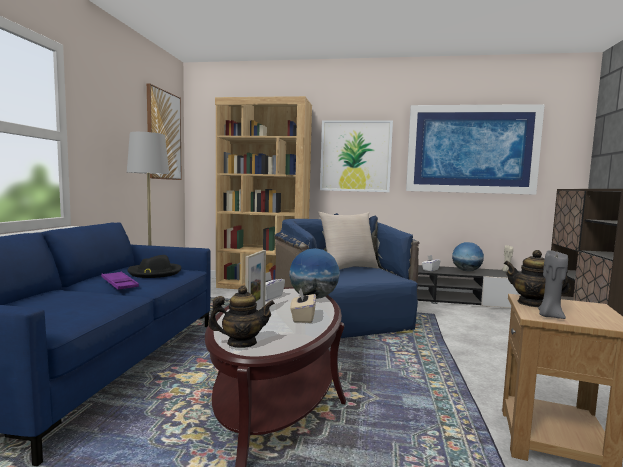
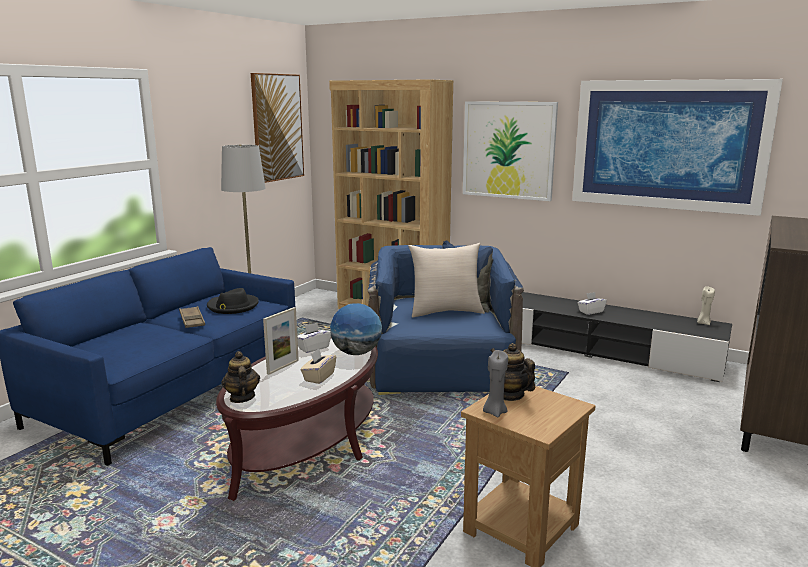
camera: 20 degrees right, 10 degrees up
purple tray [101,272,139,289] -> brown tray [179,306,205,328]
teapot [208,285,275,348] -> teapot turned 120 degrees counterclockwise [221,351,260,403]
globe [452,242,484,272] -> none

